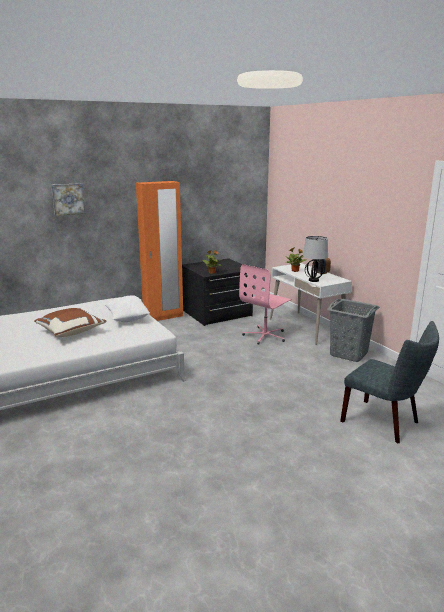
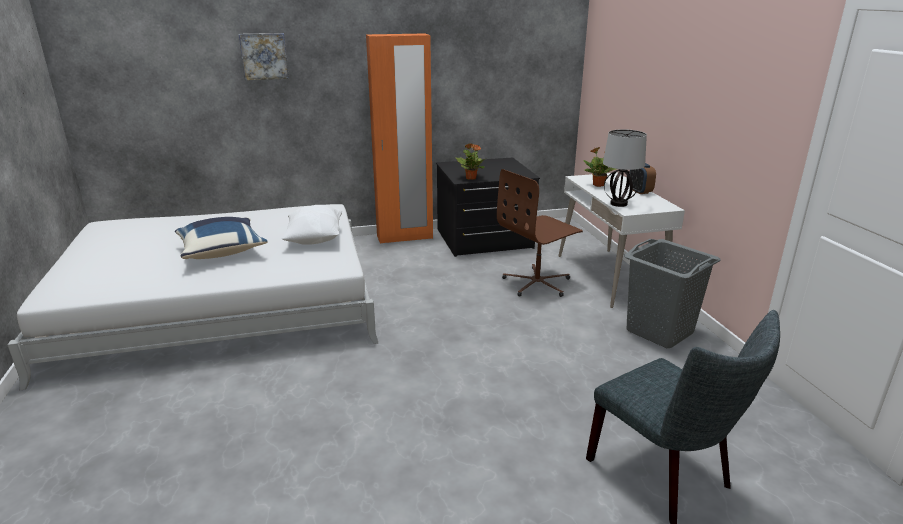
camera: 15 degrees right, 5 degrees up
brown pillow [34,308,106,337] -> blue pillow [175,217,268,259]
pink office chair [239,264,292,344] -> brown office chair [497,169,583,297]

